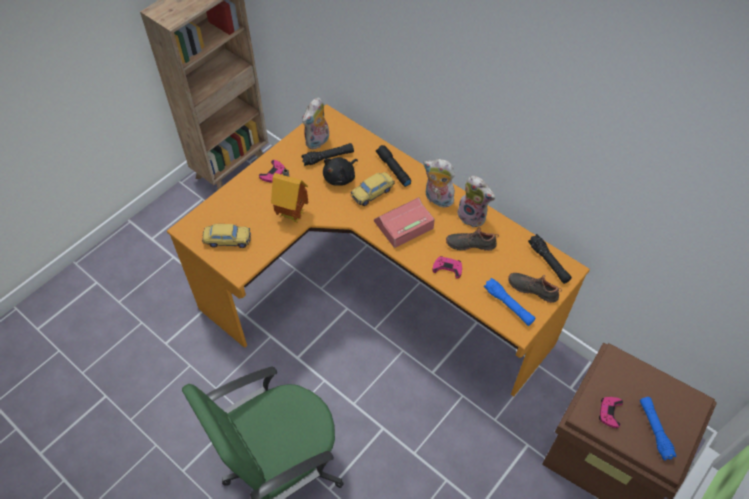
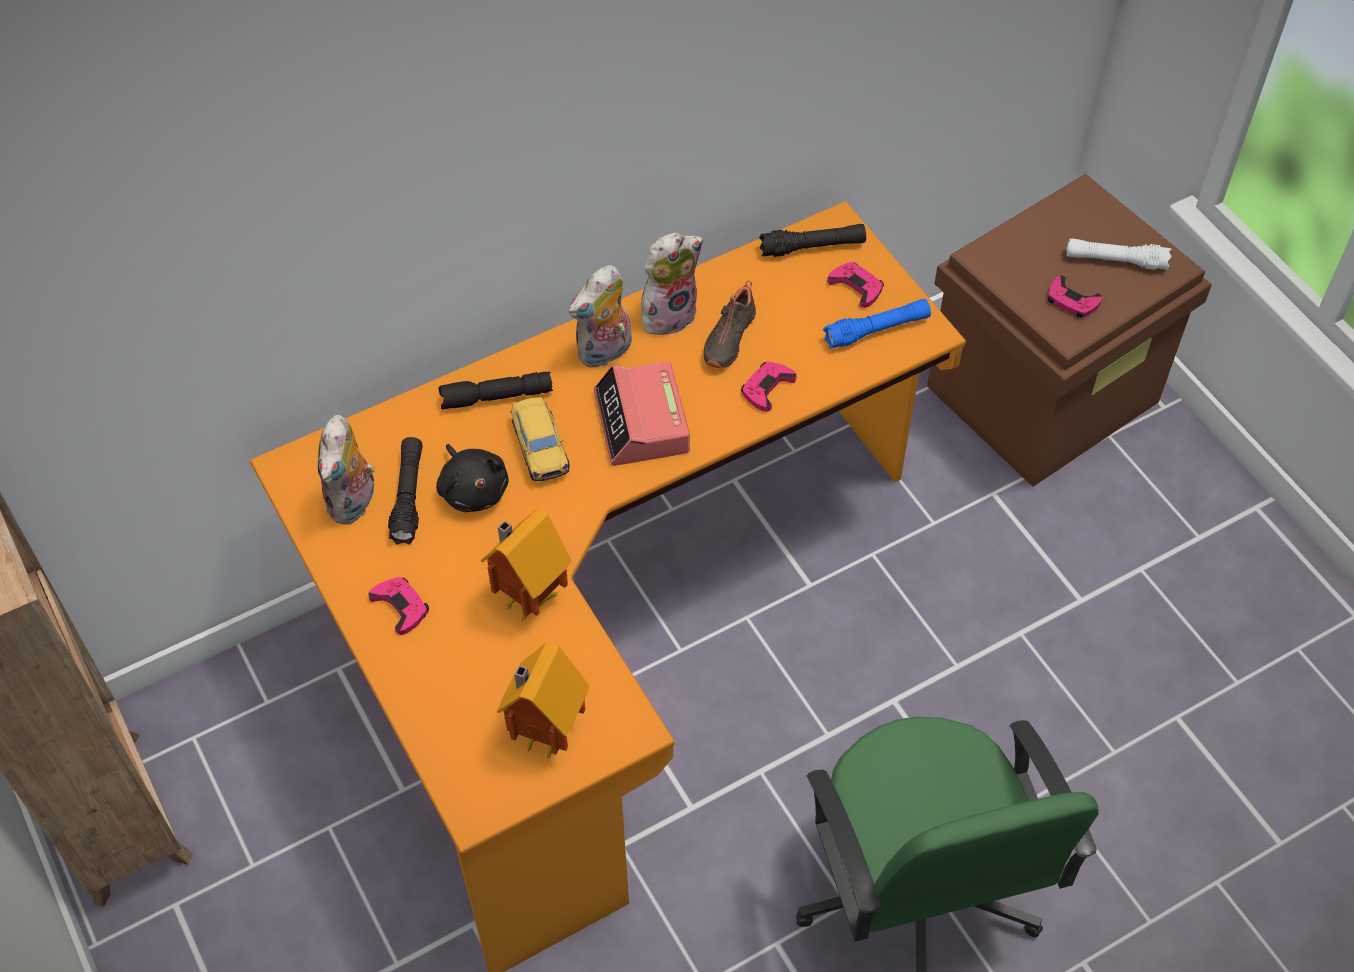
camera: 70 degrees left, 0 degrees up
toy car [202,224,251,248] -> toy house [497,642,589,760]
plush toy [302,97,329,150] -> plush toy turned 45 degrees clockwise [318,415,378,525]
black shoe [508,273,562,303] -> pink game controller [827,262,884,308]
blue flashlight [640,397,677,461] -> white flashlight [1066,238,1171,270]

